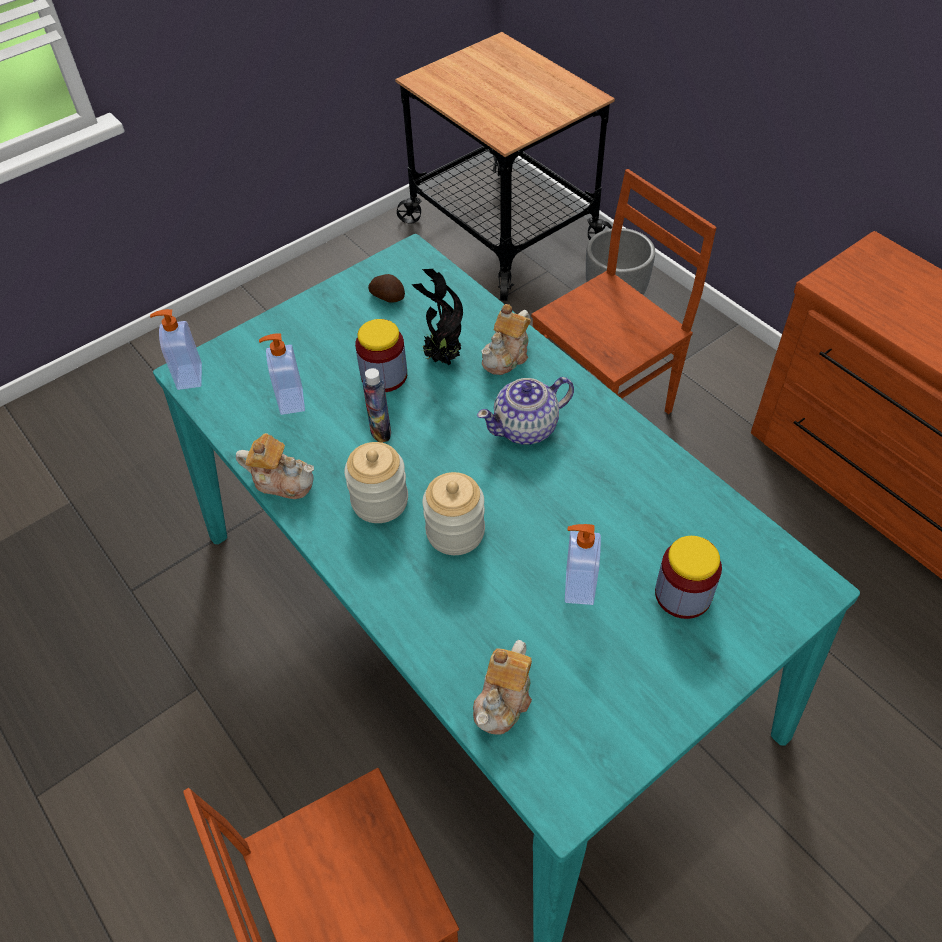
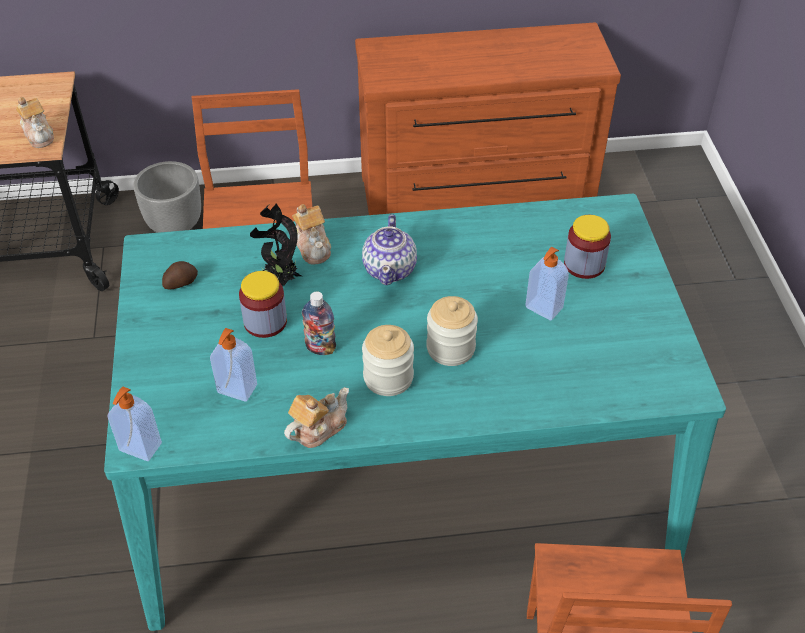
camera: 60 degrees left, 5 degrees down
teapot [473,640,532,734] -> teapot moved to [16,97,54,148]

